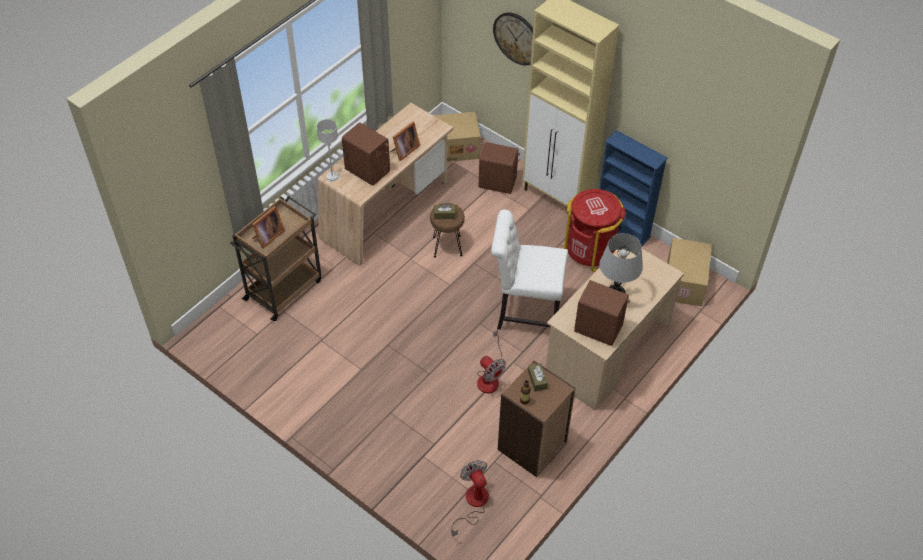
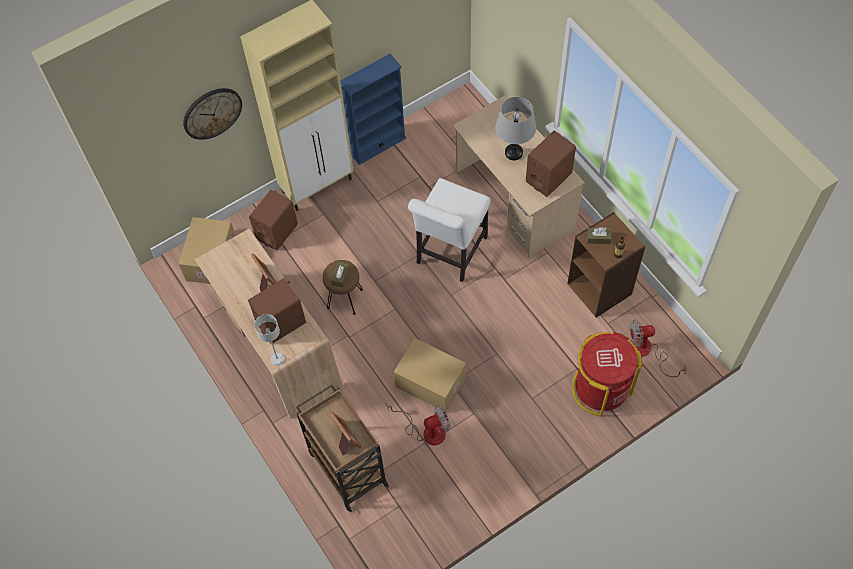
camera: 70 degrees left, 10 degrees up
fan [477,330,506,393] -> fan moved to [386,404,450,445]
red trash can [563,189,626,272] -> red trash can moved to [572,332,642,416]
cardboard box [667,238,712,307] -> cardboard box moved to [394,338,466,412]

